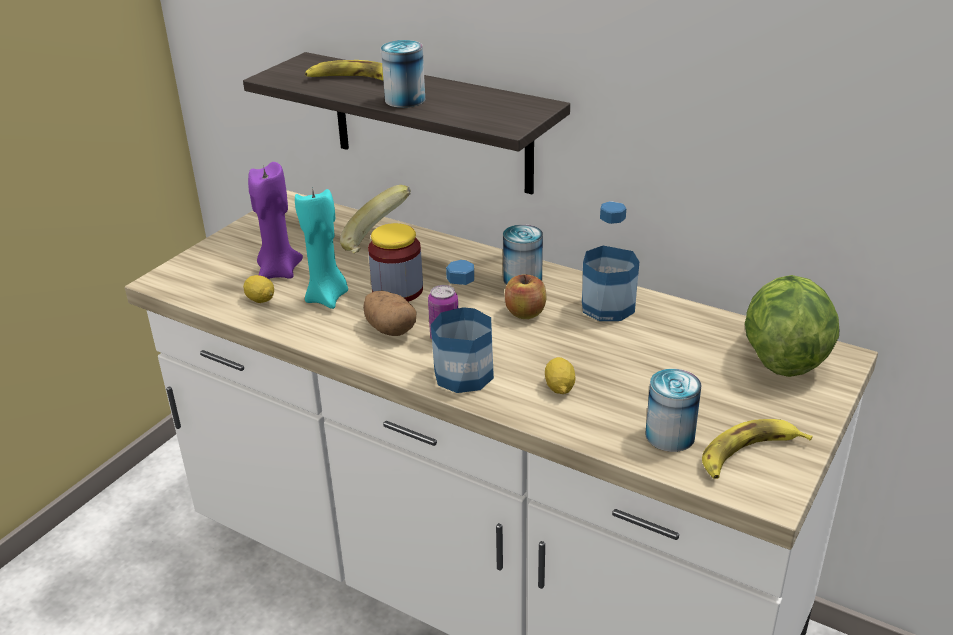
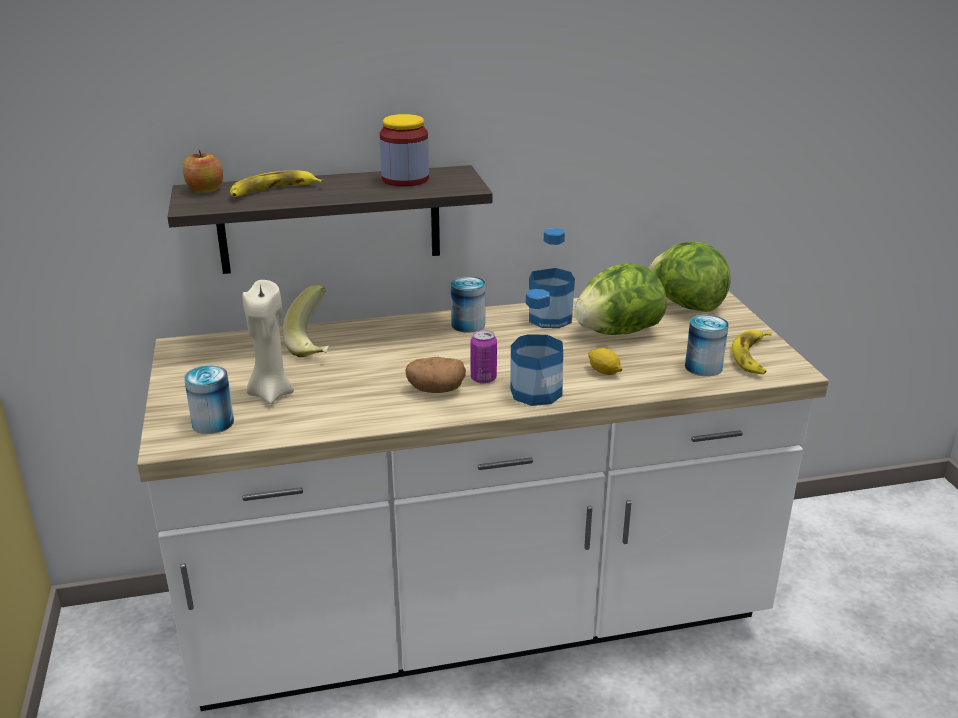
camera: 45 degrees left, 5 degrees down
lemon [243,275,274,303] -> none
purple candle [248,162,303,279] -> beige candle [242,280,294,404]
turquoise candle [295,187,348,309] -> none
jar [368,223,423,302] -> jar moved to [380,114,429,186]
can [381,40,425,108] -> can moved to [184,365,234,434]
apple [505,274,547,319] -> apple moved to [183,150,223,193]
none -> lettuce [575,263,667,335]

